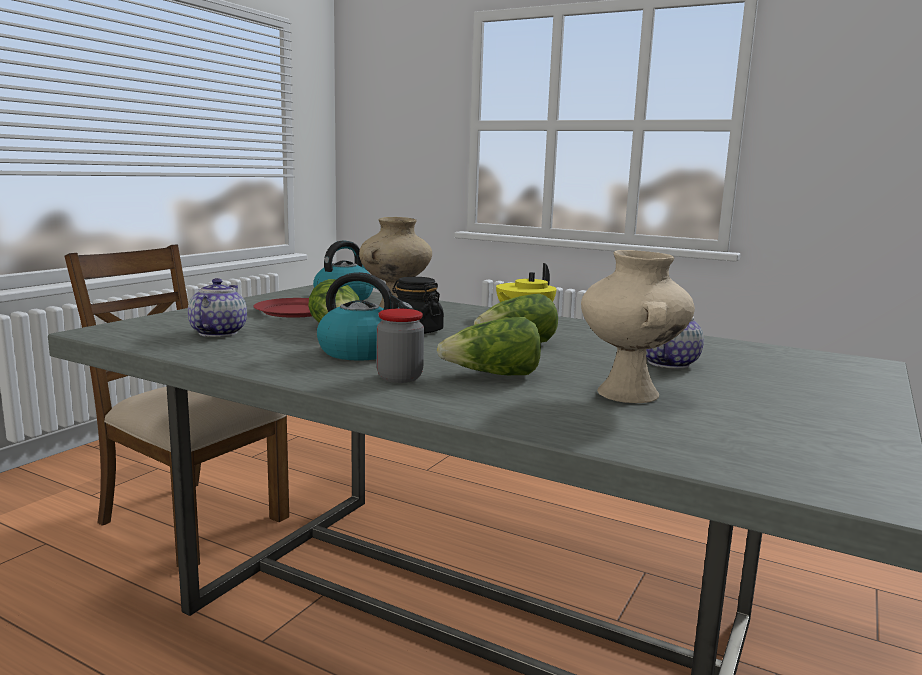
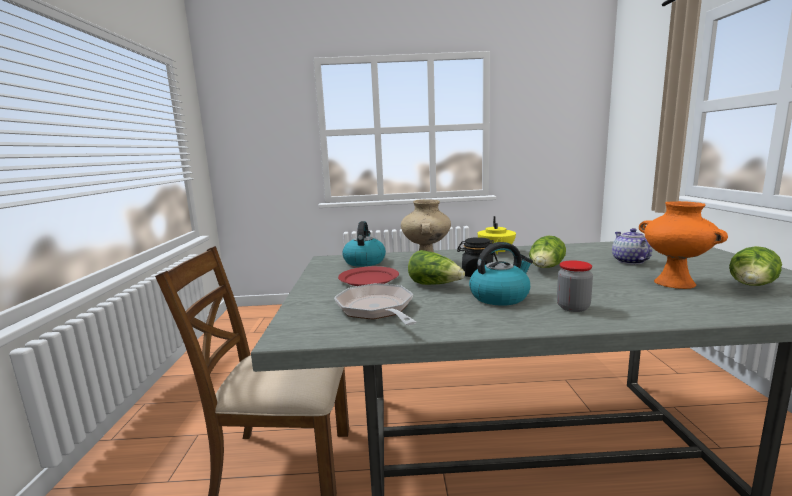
camera: 30 degrees left, 0 degrees up
teapot [188,278,247,337] -> frying pan [334,283,417,325]
lettuce [437,317,541,375] -> lettuce moved to [729,246,782,286]
beige vase [581,250,695,403] -> orange vase [639,201,728,289]

